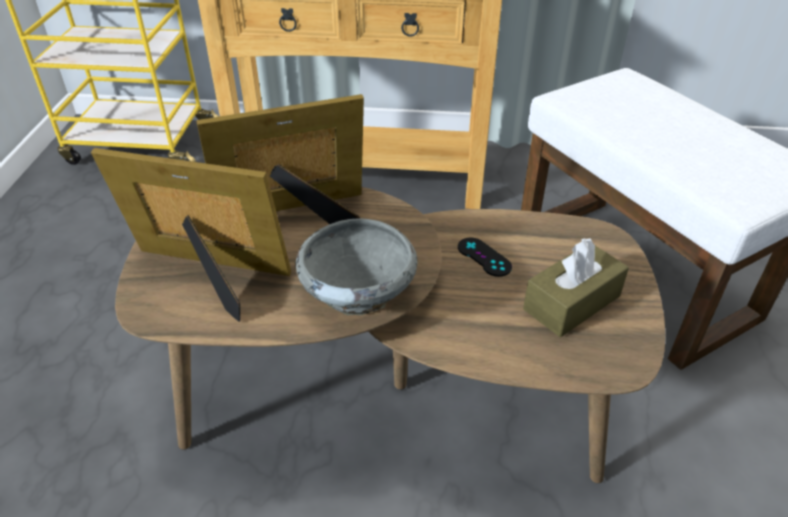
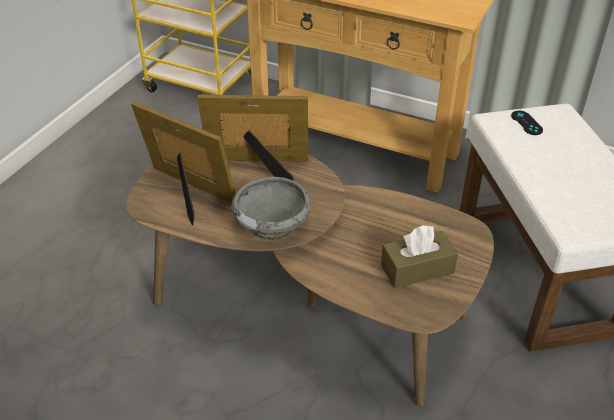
camera: 20 degrees right, 0 degrees up
black game controller [458,238,512,277] -> black game controller moved to [511,111,543,135]

